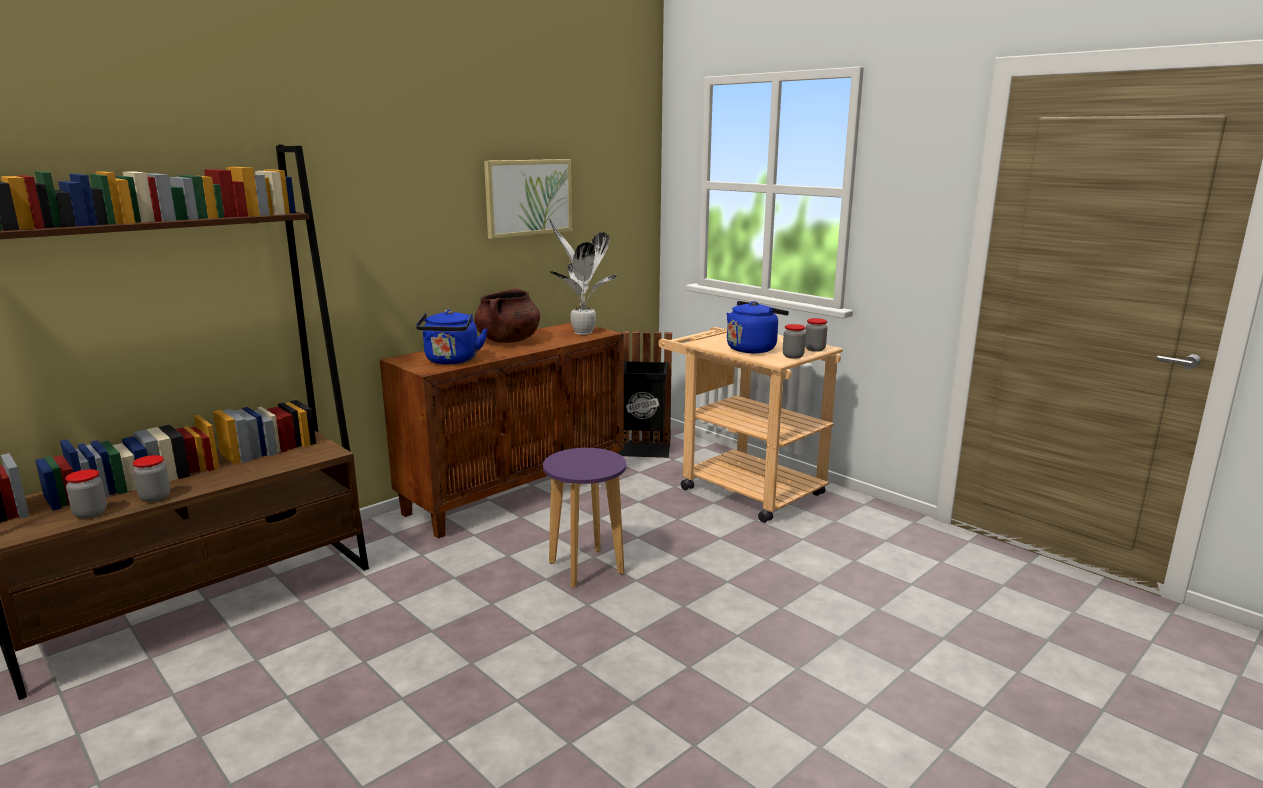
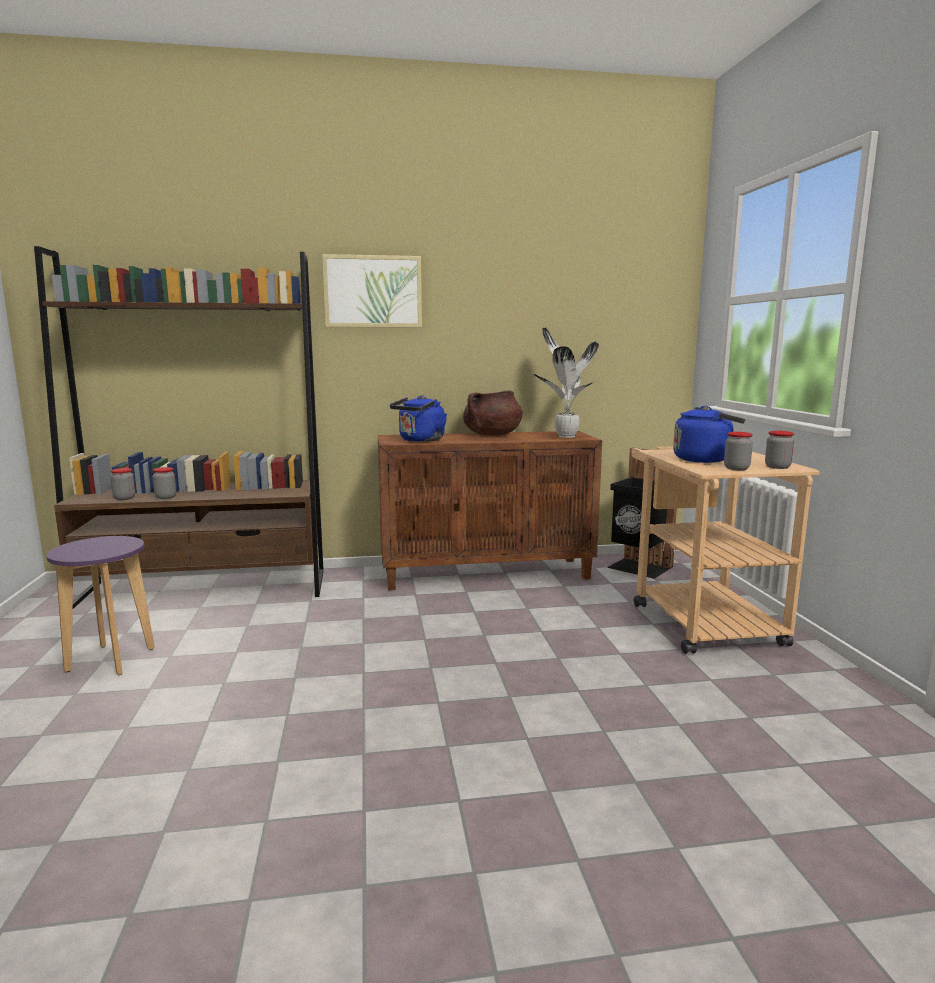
camera: 35 degrees right, 5 degrees down
picture [484,159,572,239] -> picture moved to [322,254,422,328]
purple stool [543,448,626,588] -> purple stool moved to [46,536,155,675]

